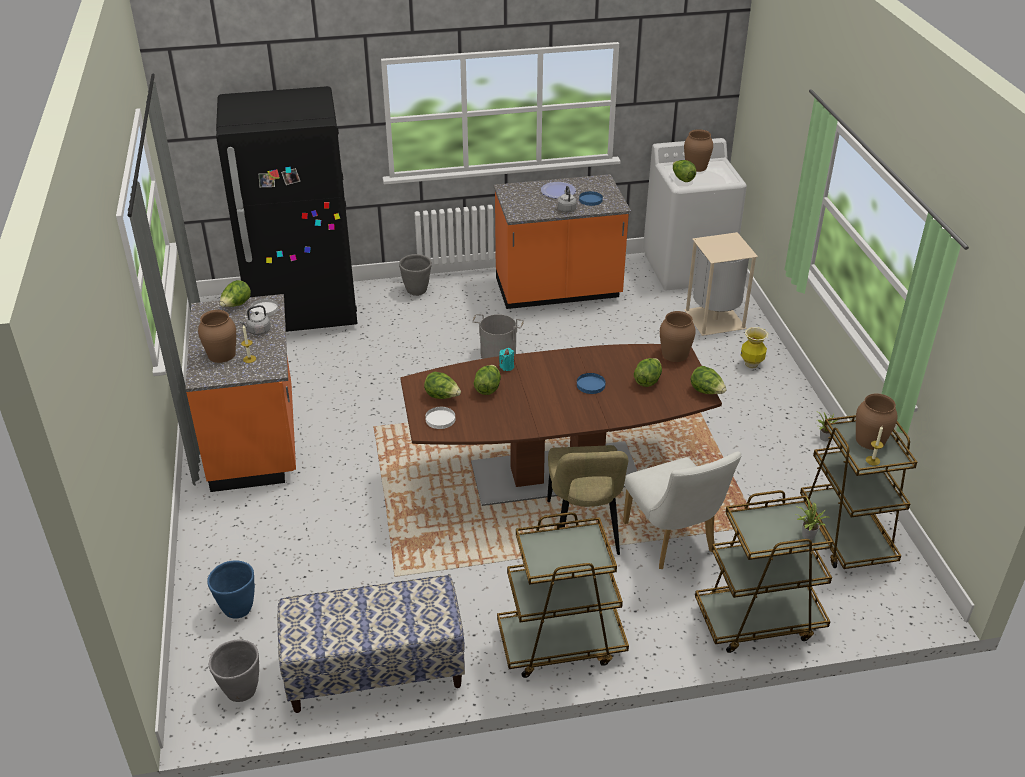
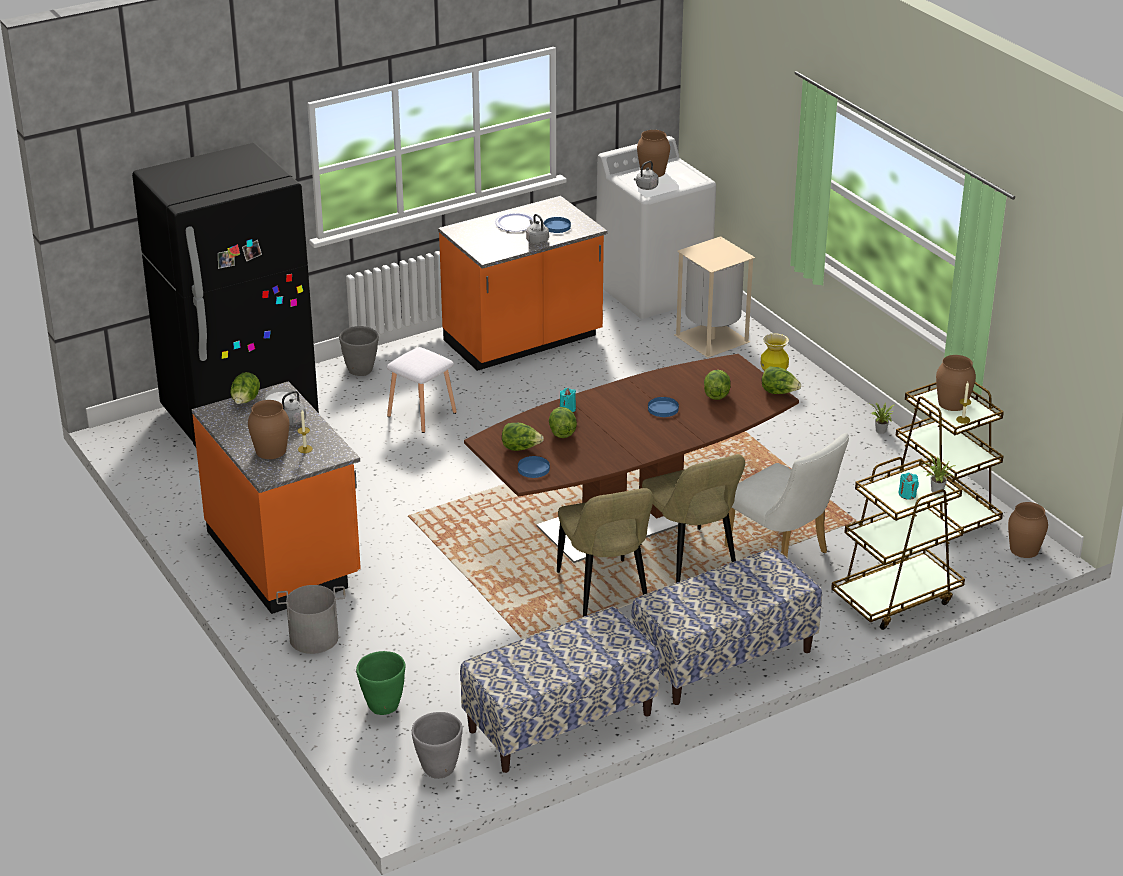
camera: 20 degrees left, 5 degrees down
blue planter [207,561,255,619] -> green planter [356,651,406,715]
white plate [425,407,455,429] -> blue plate [518,456,550,478]
grey bucket [472,314,524,359] -> grey bucket moved to [276,585,345,654]
brown cart [497,512,629,678] -> bench [632,548,822,705]
brown vase [660,311,696,362] -> brown vase moved to [1008,502,1048,558]
lettuce [673,160,696,182] -> grey kettle [634,161,658,190]
none -> white stool [387,347,457,433]
none -> beige chair [557,488,654,617]
none -> turquoise candle [898,473,919,500]

